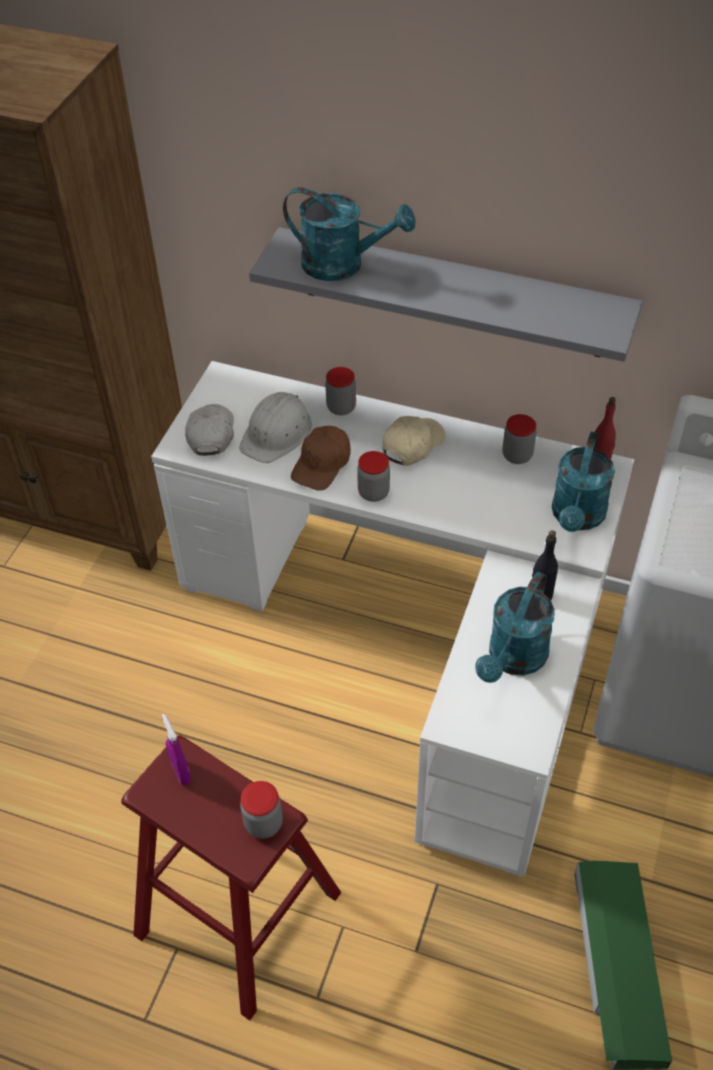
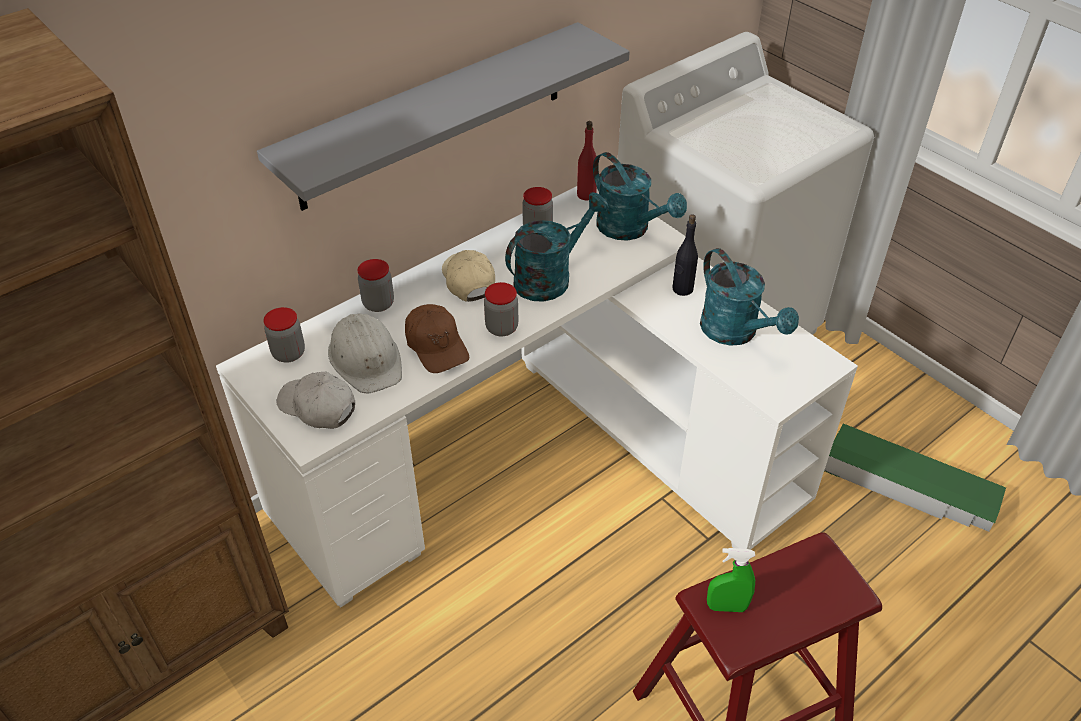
camera: 60 degrees left, 5 degrees down
purple spray bottle [162,714,191,785] -> green spray bottle [707,548,755,612]
jar [240,781,283,839] -> jar moved to [263,307,305,363]
turquoise watering can [283,187,416,281] -> turquoise watering can moved to [505,192,609,302]

